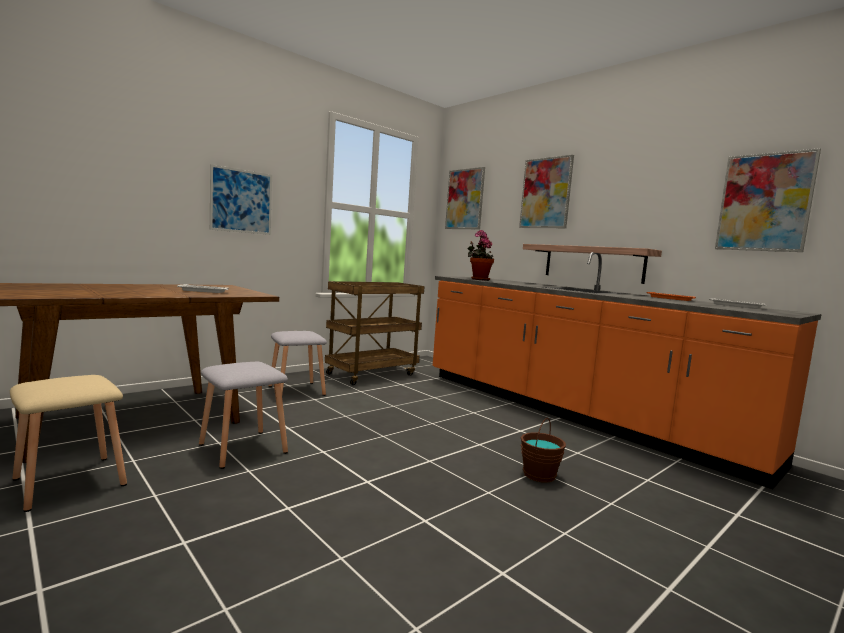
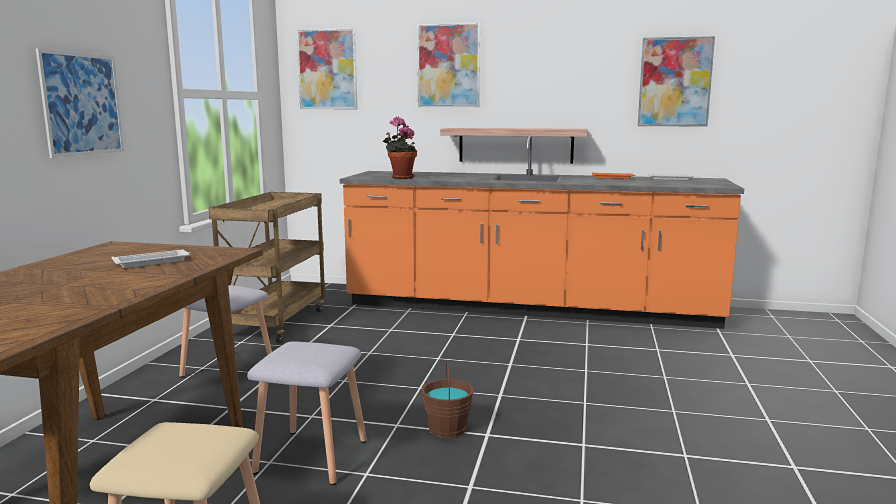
camera: 35 degrees left, 5 degrees up
brown bucket [521,418,566,483] -> brown bucket moved to [421,362,473,438]

